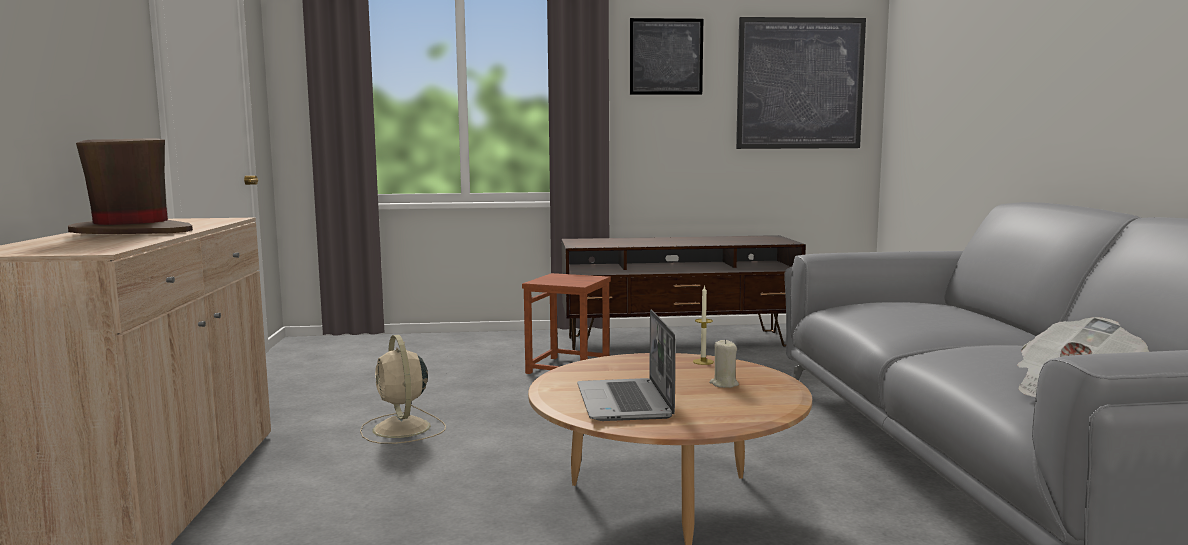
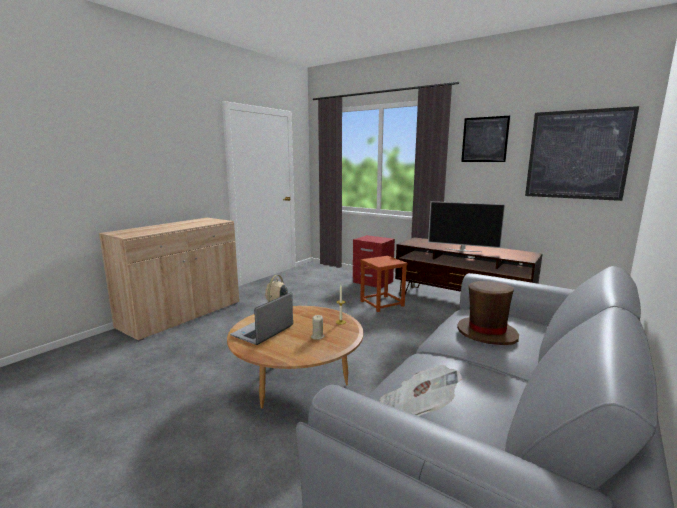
camera: 40 degrees right, 5 degrees up
brown hat [68,138,193,234] -> brown hat moved to [457,281,519,345]
none -> red nightstand [353,235,395,288]
none -> television [428,201,505,252]

